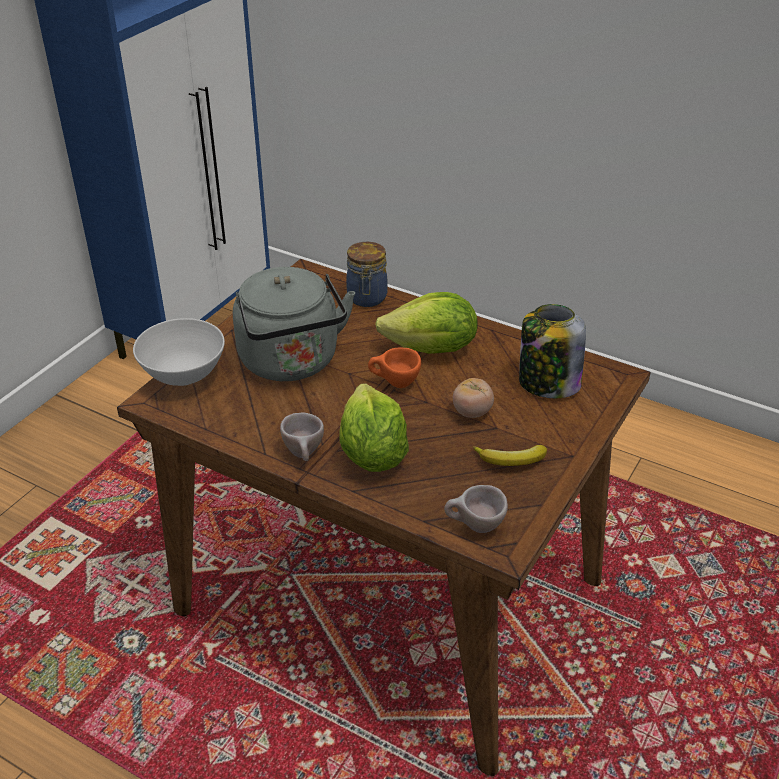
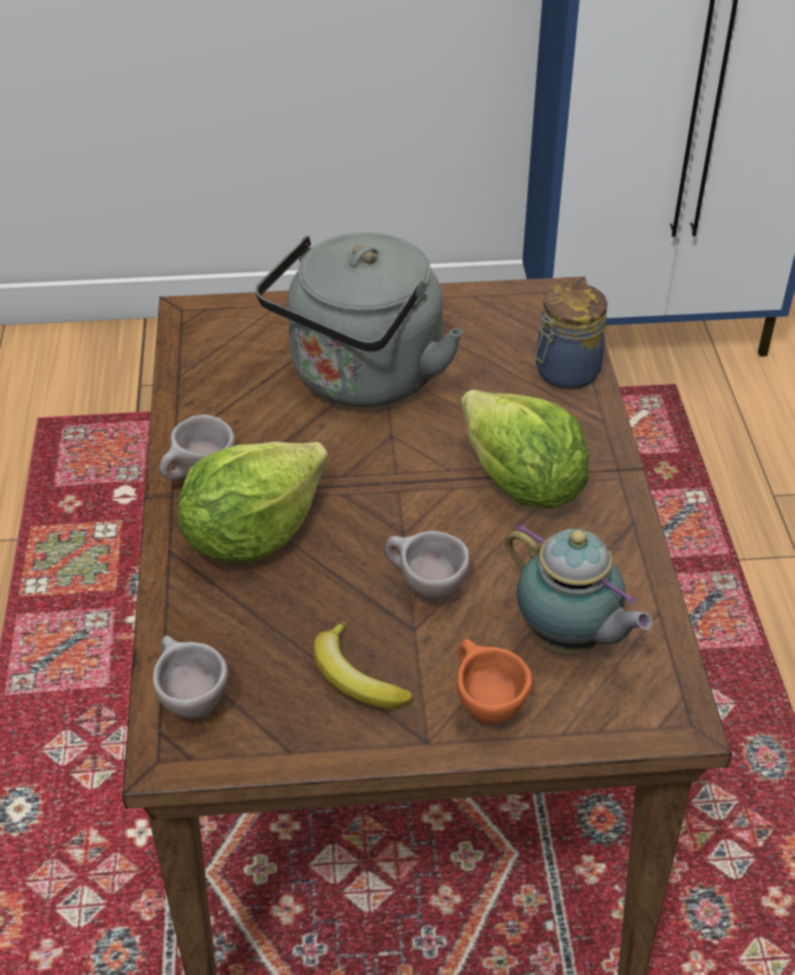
camera: 55 degrees right, 5 degrees up
white bowl [133,318,225,386] -> none
orange cup [368,347,421,388] -> orange cup moved to [456,639,532,724]
tomato [453,378,494,418] -> beige cup [385,531,470,601]
jar [519,304,586,398] -> teapot [505,522,653,654]

